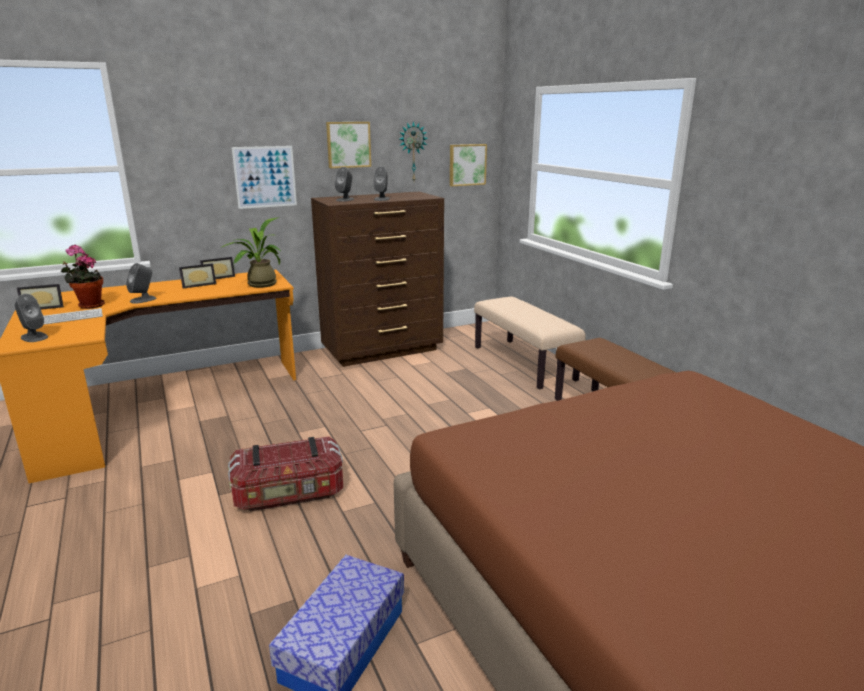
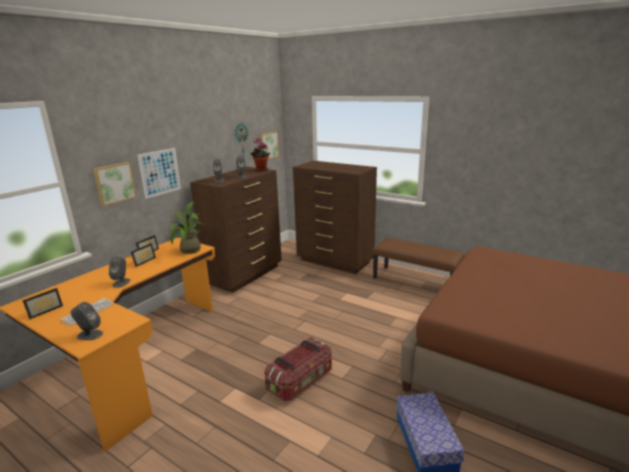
camera: 30 degrees left, 0 degrees up
potted plant [61,244,105,309] -> potted plant moved to [251,138,270,171]
picture [326,122,371,168] -> picture moved to [93,162,137,206]
beige bench [474,296,586,389] -> brown dresser [293,161,377,274]

